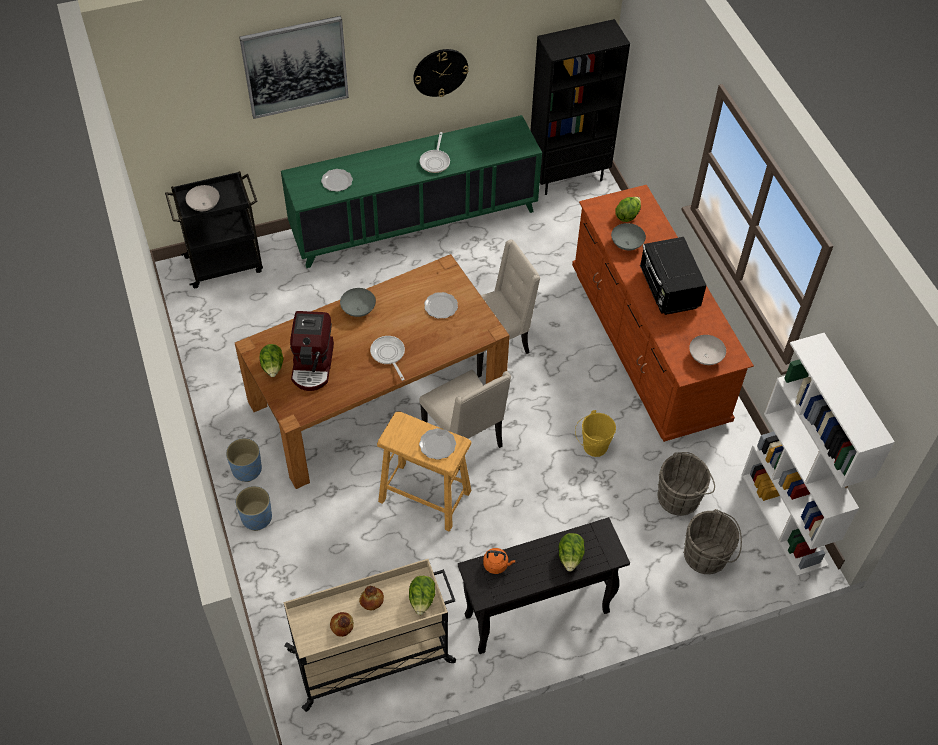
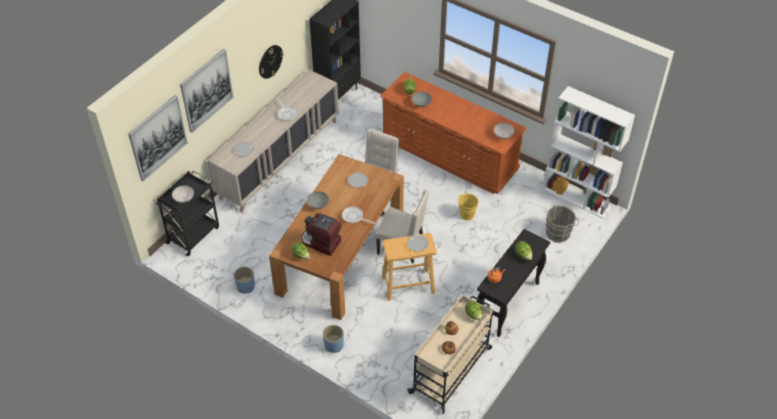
camera: 35 degrees left, 5 degrees down
blue planter [226,438,262,482] -> blue planter moved to [234,267,255,294]
green cabinet [281,115,542,268] -> beige cabinet [207,69,339,212]
coffee machine [290,311,334,391] -> coffee machine turned 150 degrees clockwise [302,213,341,256]
black microwave [640,237,707,315] -> none
grey bucket [657,452,715,516] -> none
none -> picture [128,95,188,181]

